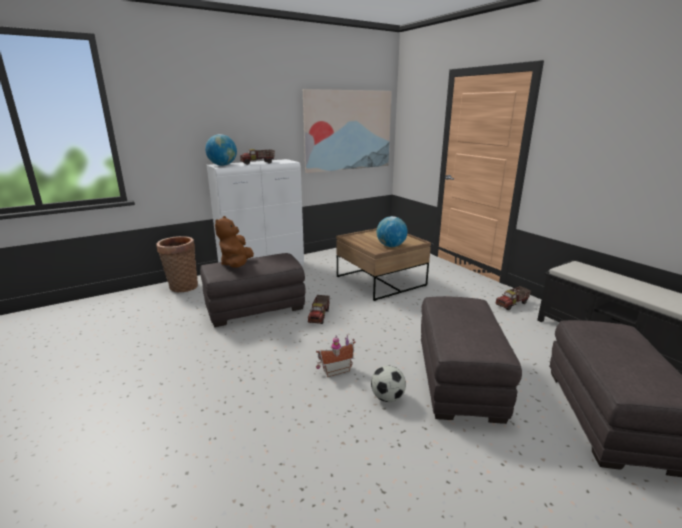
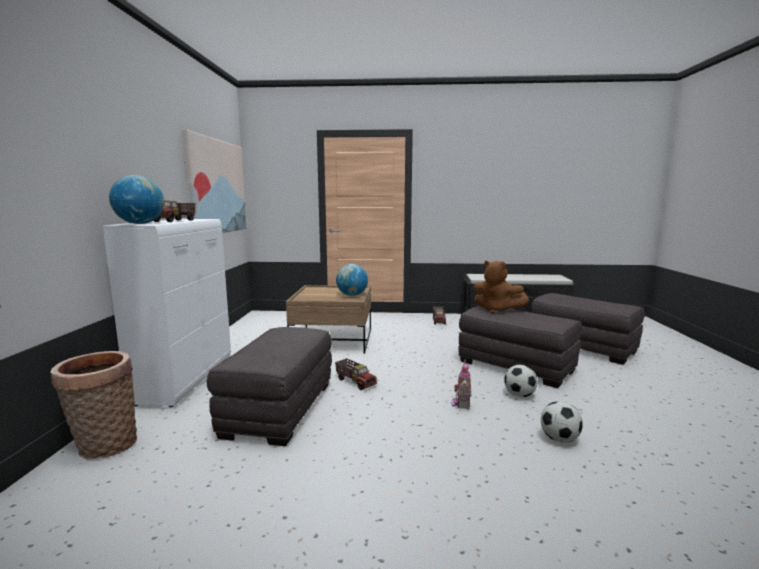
camera: 55 degrees left, 10 degrees down
brown plush toy [215,216,254,268] -> brown plush toy moved to [474,261,529,314]
none -> football [541,401,583,443]

